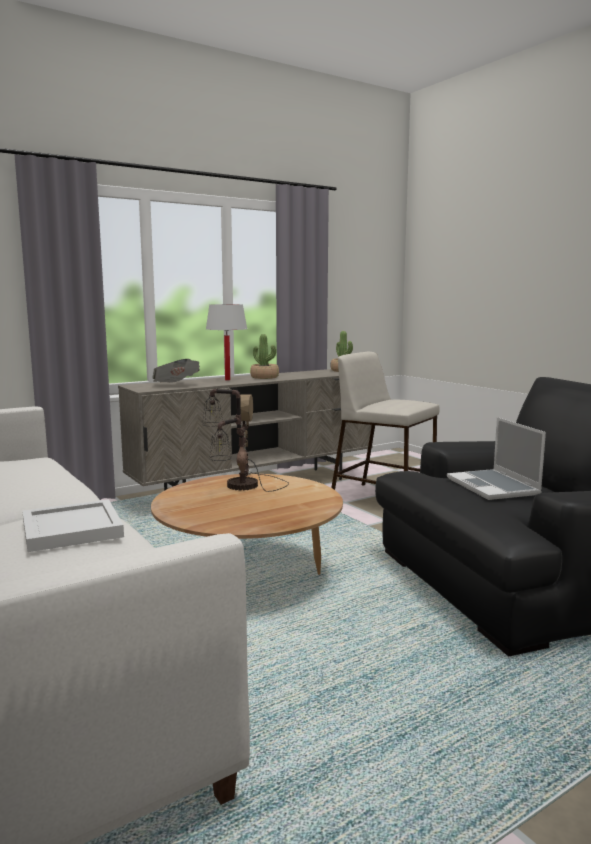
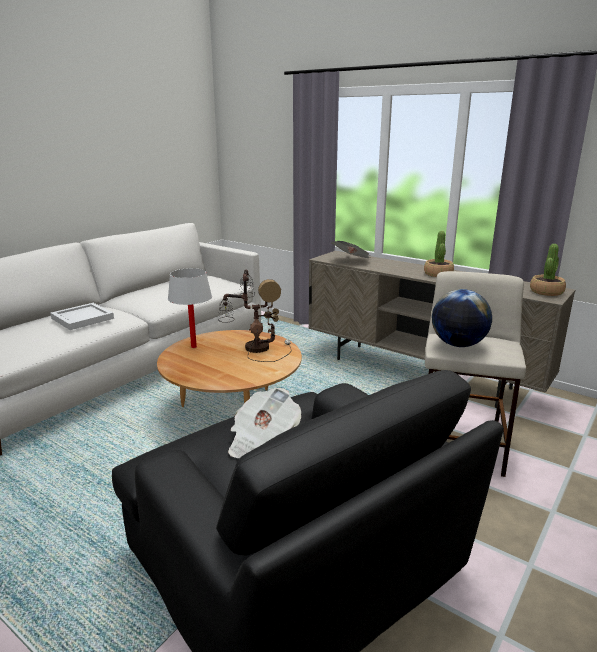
camera: 70 degrees right, 10 degrees up
white table lamp [206,304,247,380] -> white table lamp moved to [168,268,212,348]
laptop [447,417,546,500] -> newspaper [228,388,301,458]
none -> globe [432,289,492,347]

